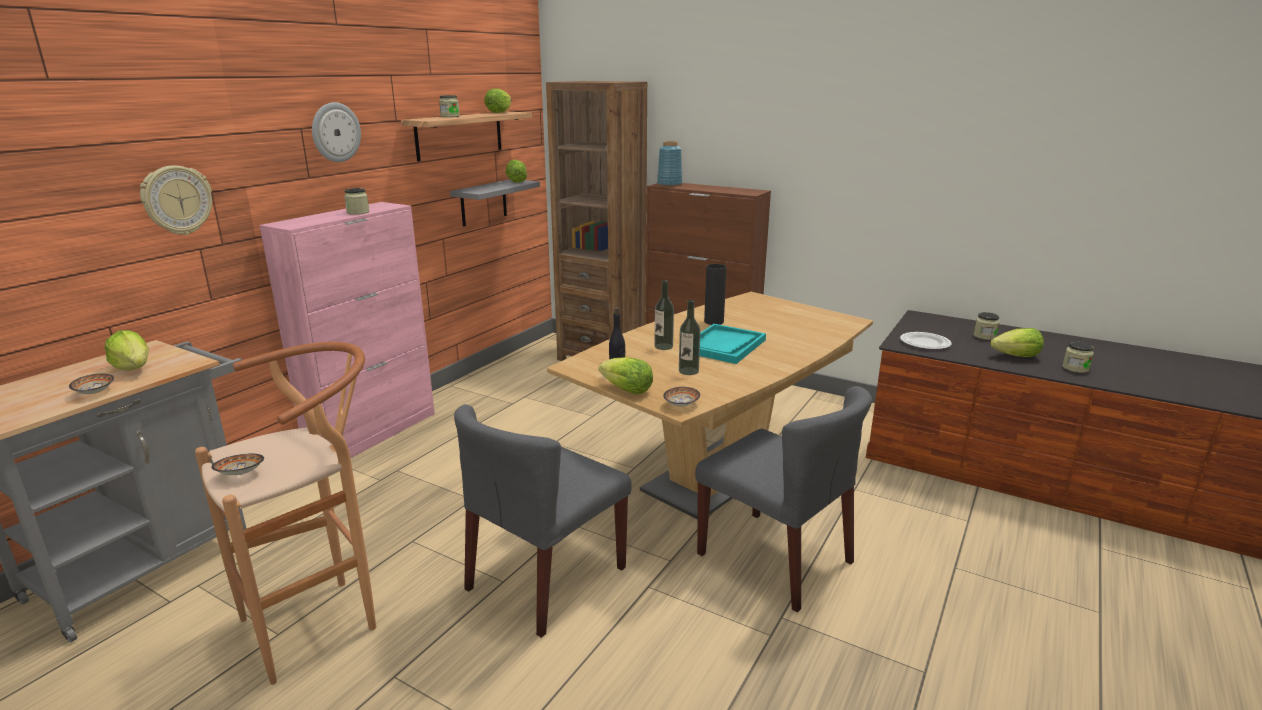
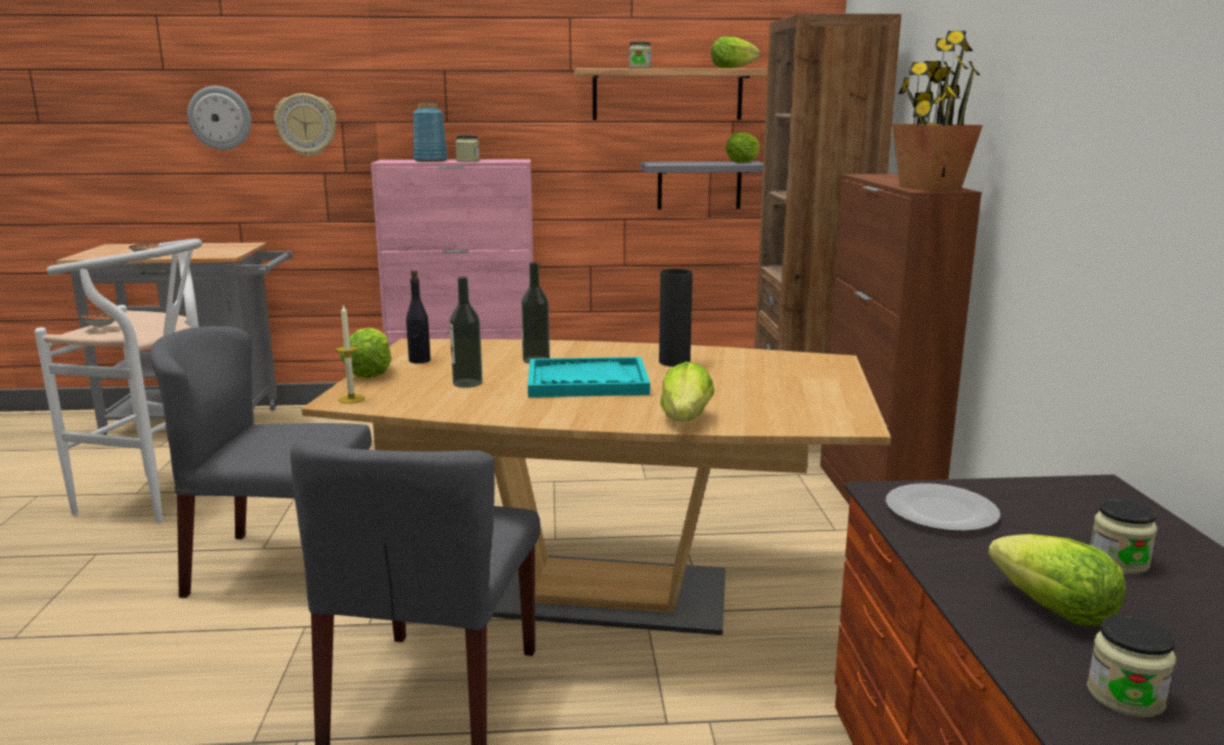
camera: 55 degrees right, 5 degrees down
lettuce [104,330,149,371] -> lettuce moved to [660,361,714,422]
brown stool [195,342,376,685] -> white stool [35,239,202,523]
wall clock [312,102,361,162] -> wall clock moved to [187,86,251,150]
blue vase [657,141,682,186] -> blue vase moved to [413,103,448,162]
bowl [663,387,700,407] -> candle [336,304,365,404]
none -> potted plant [892,31,983,191]

